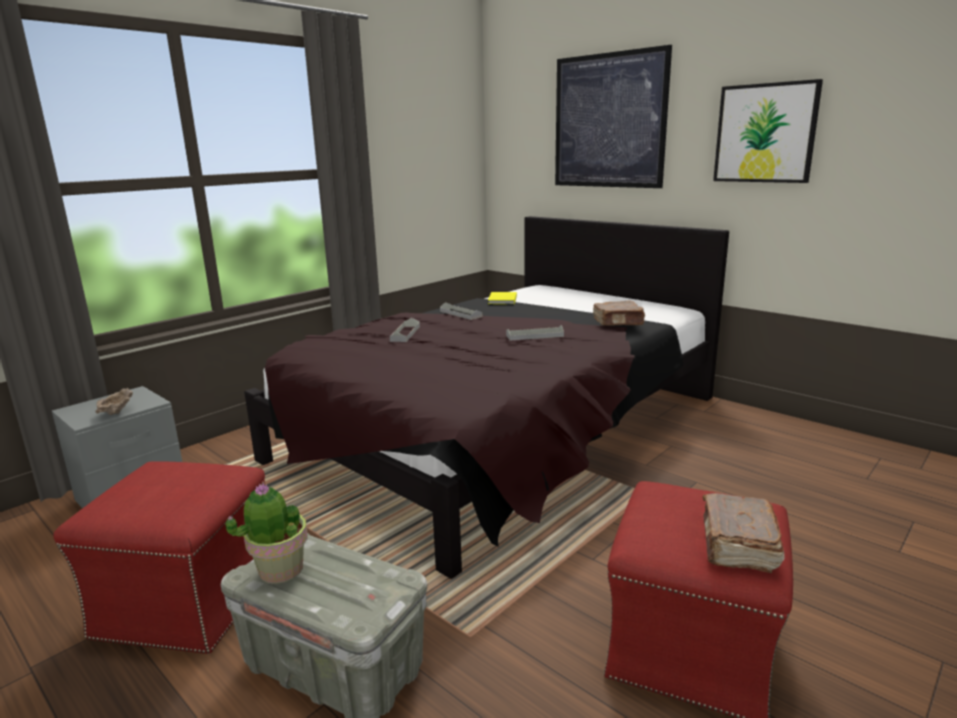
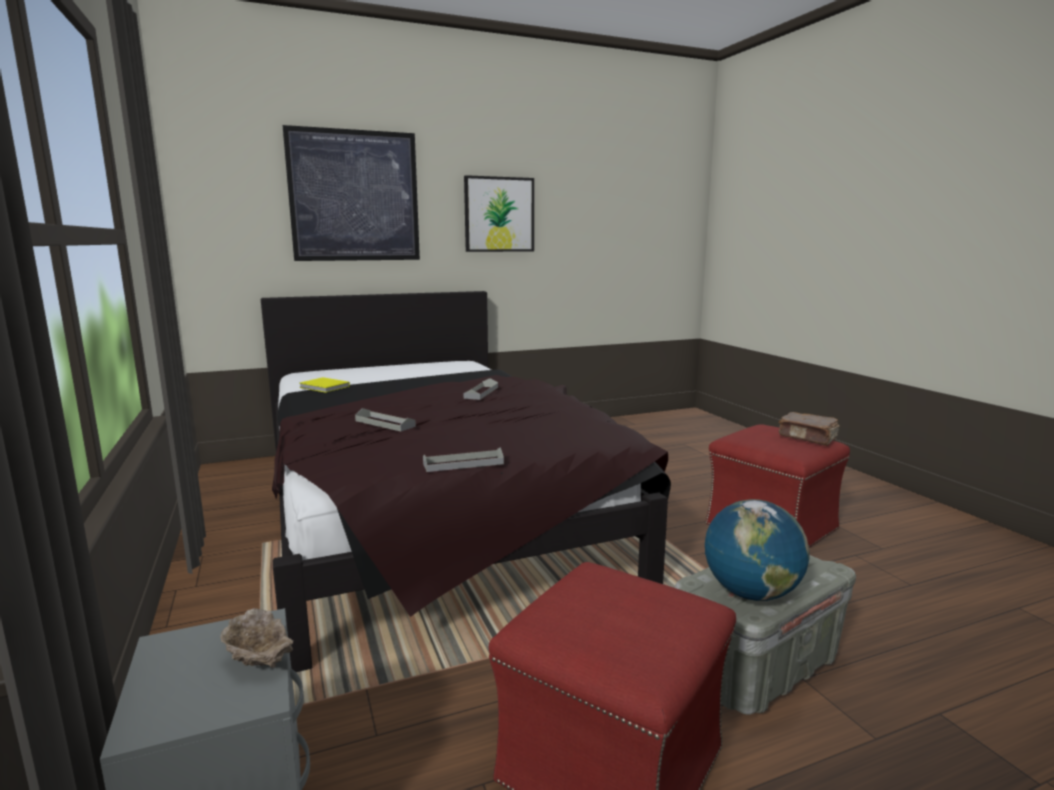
camera: 65 degrees left, 5 degrees down
potted plant [226,483,307,584] -> globe [705,499,809,601]
grey tray [440,302,482,320] -> grey tray moved to [423,447,504,472]
brown book [593,301,645,326] -> none

